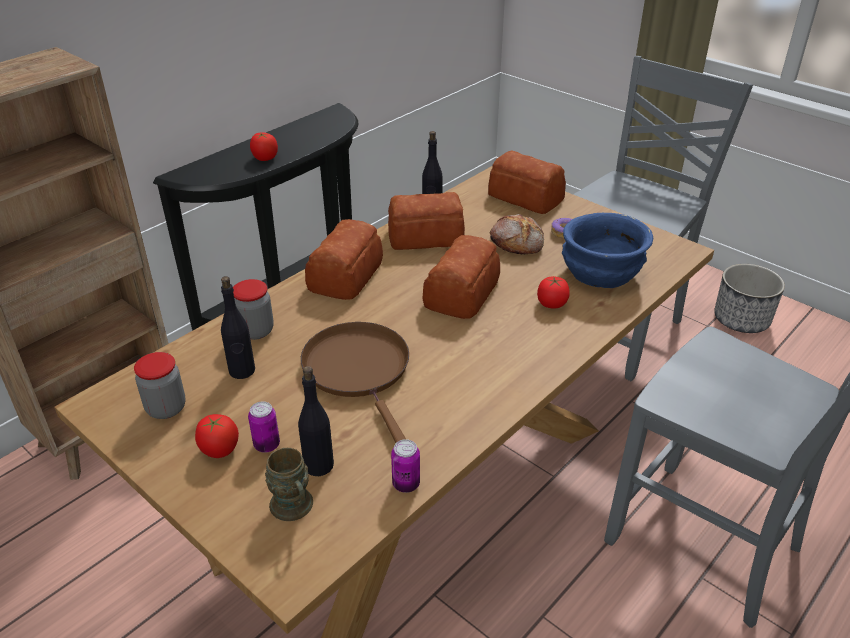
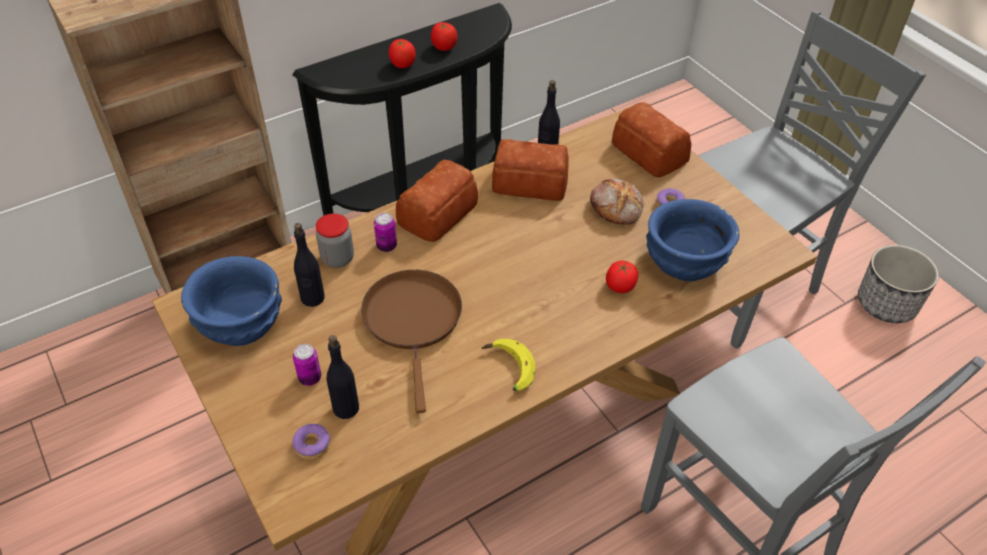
camera: 15 degrees right, 10 degrees up
jar [134,352,186,419] -> blue bowl [181,256,282,346]
tomato [195,414,239,458] -> tomato moved to [431,22,457,51]
brown mug [265,448,313,521] -> donut [292,424,330,460]
can [391,439,420,493] -> can moved to [374,213,397,252]
bread [422,235,500,319] -> none
none -> banana [481,339,536,391]

